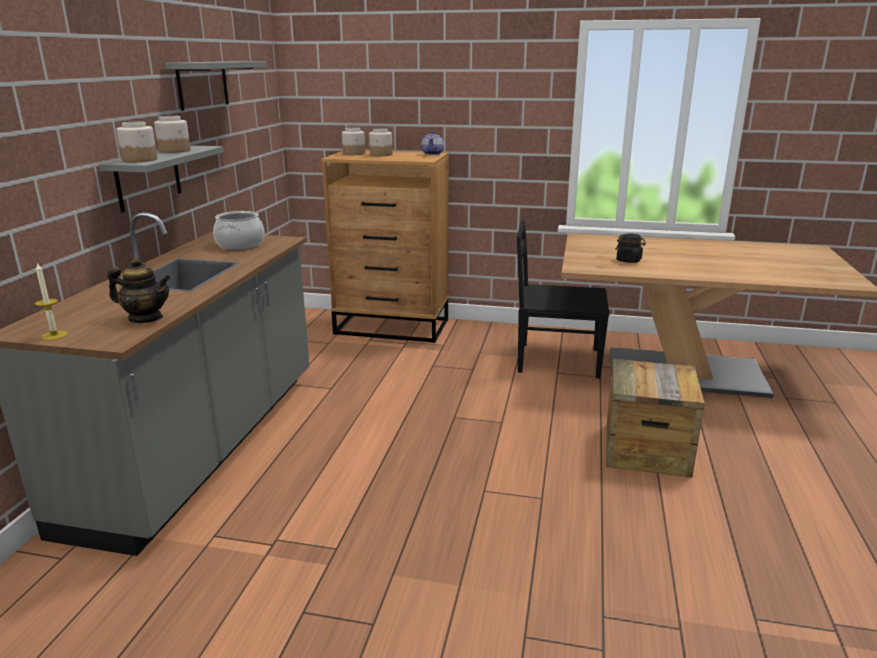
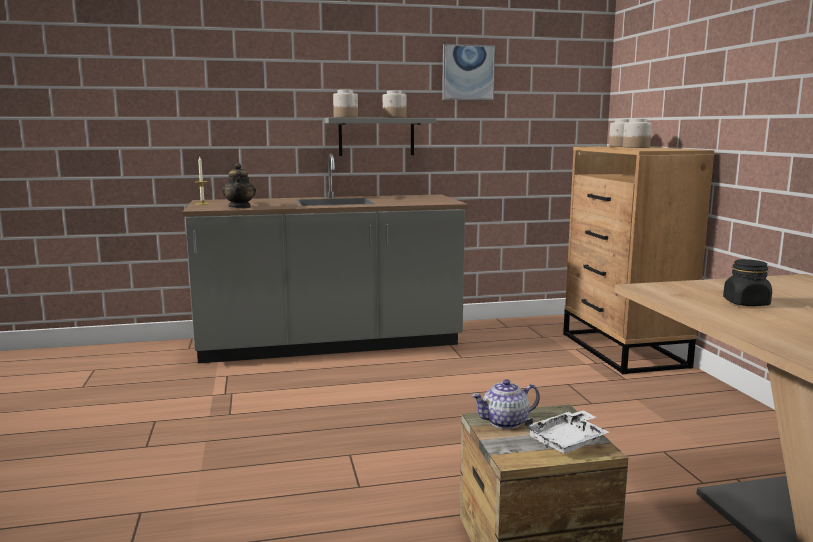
camera: 65 degrees right, 10 degrees down
grey shelf [165,61,267,111] -> picture [442,44,495,100]
cooking pot [213,211,265,250] -> none
teapot [421,131,444,155] -> teapot moved to [471,379,540,429]
black chair [517,220,609,378] -> none
none -> white tray [525,410,609,453]

